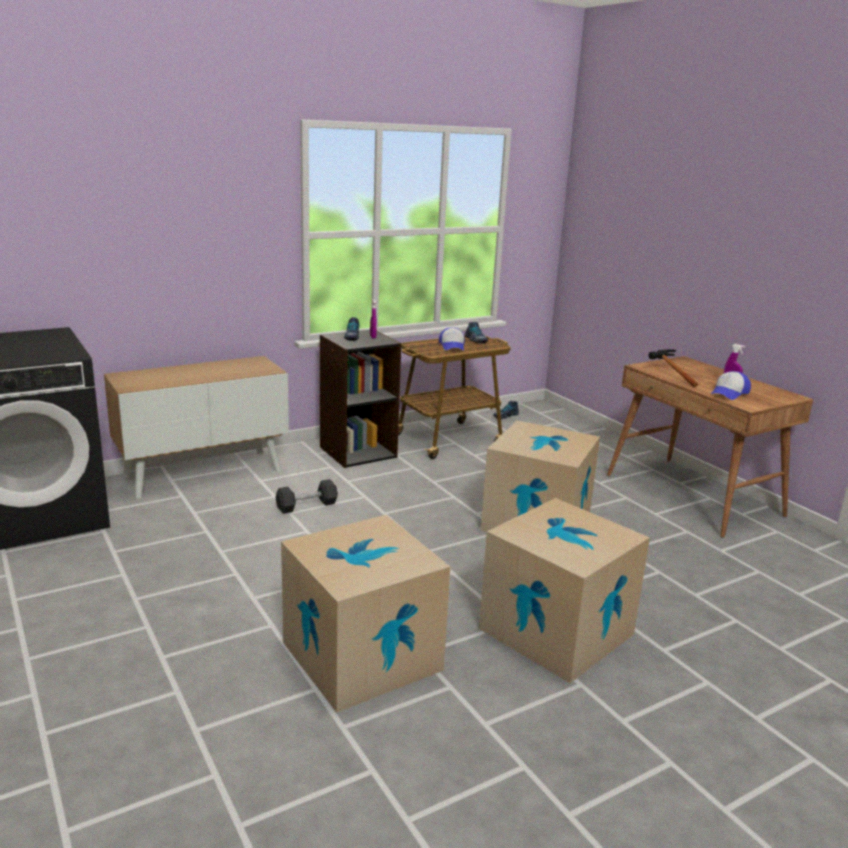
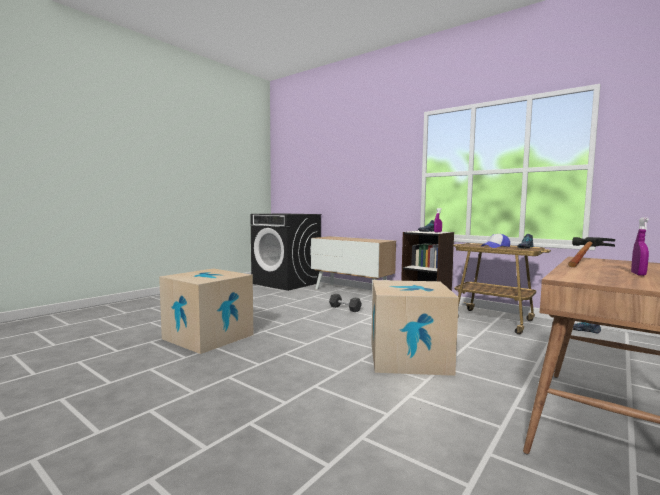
camera: 70 degrees right, 15 degrees down
cardboard box [479,498,650,683] -> none
cap [711,371,751,400] -> none

